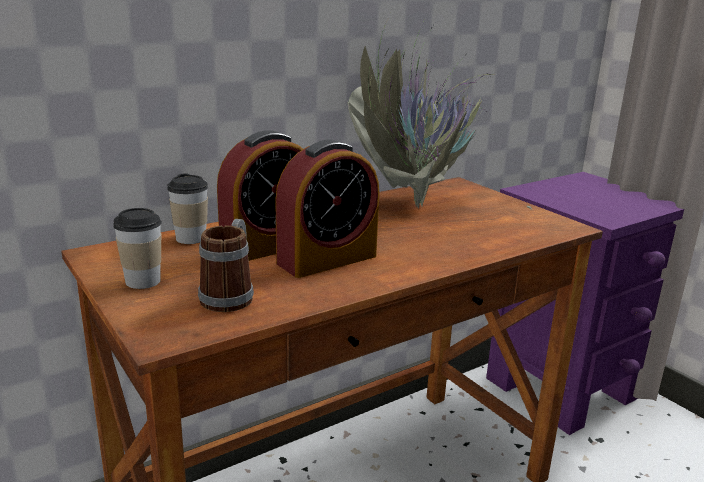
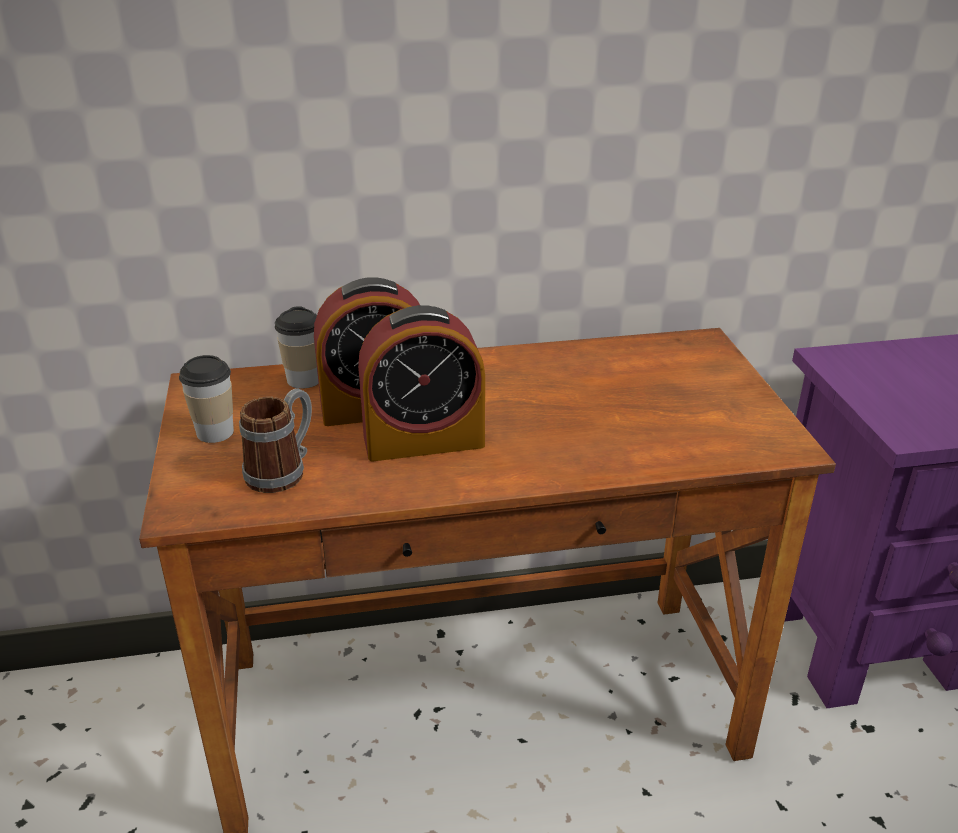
camera: 25 degrees right, 10 degrees up
potted plant [347,8,532,209] -> none

